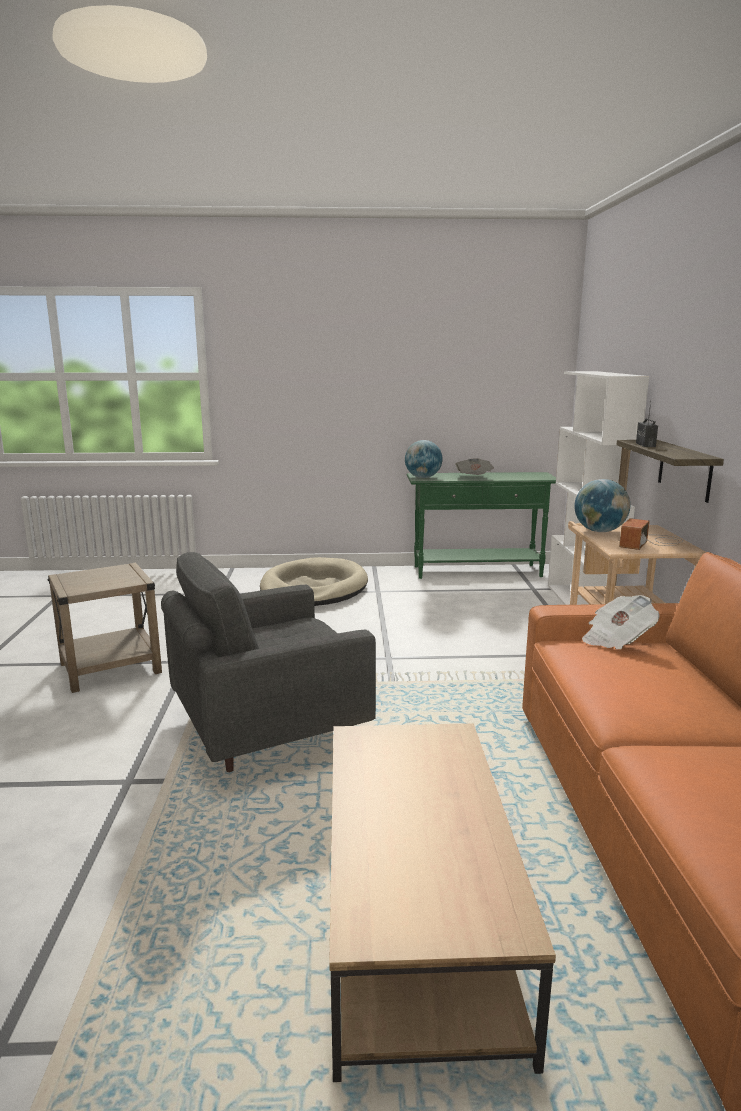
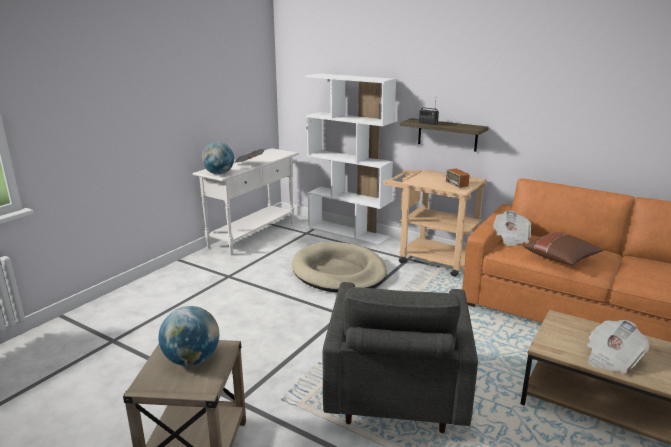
camera: 55 degrees left, 5 degrees up
beige dog bed [260,557,368,606] -> beige dog bed moved to [292,241,387,292]
green console table [407,472,556,579] -> white console table [193,148,299,255]
globe [574,479,630,532] -> globe moved to [159,306,219,366]
none -> brown pillow [523,232,603,265]
none -> newspaper [587,320,649,373]

